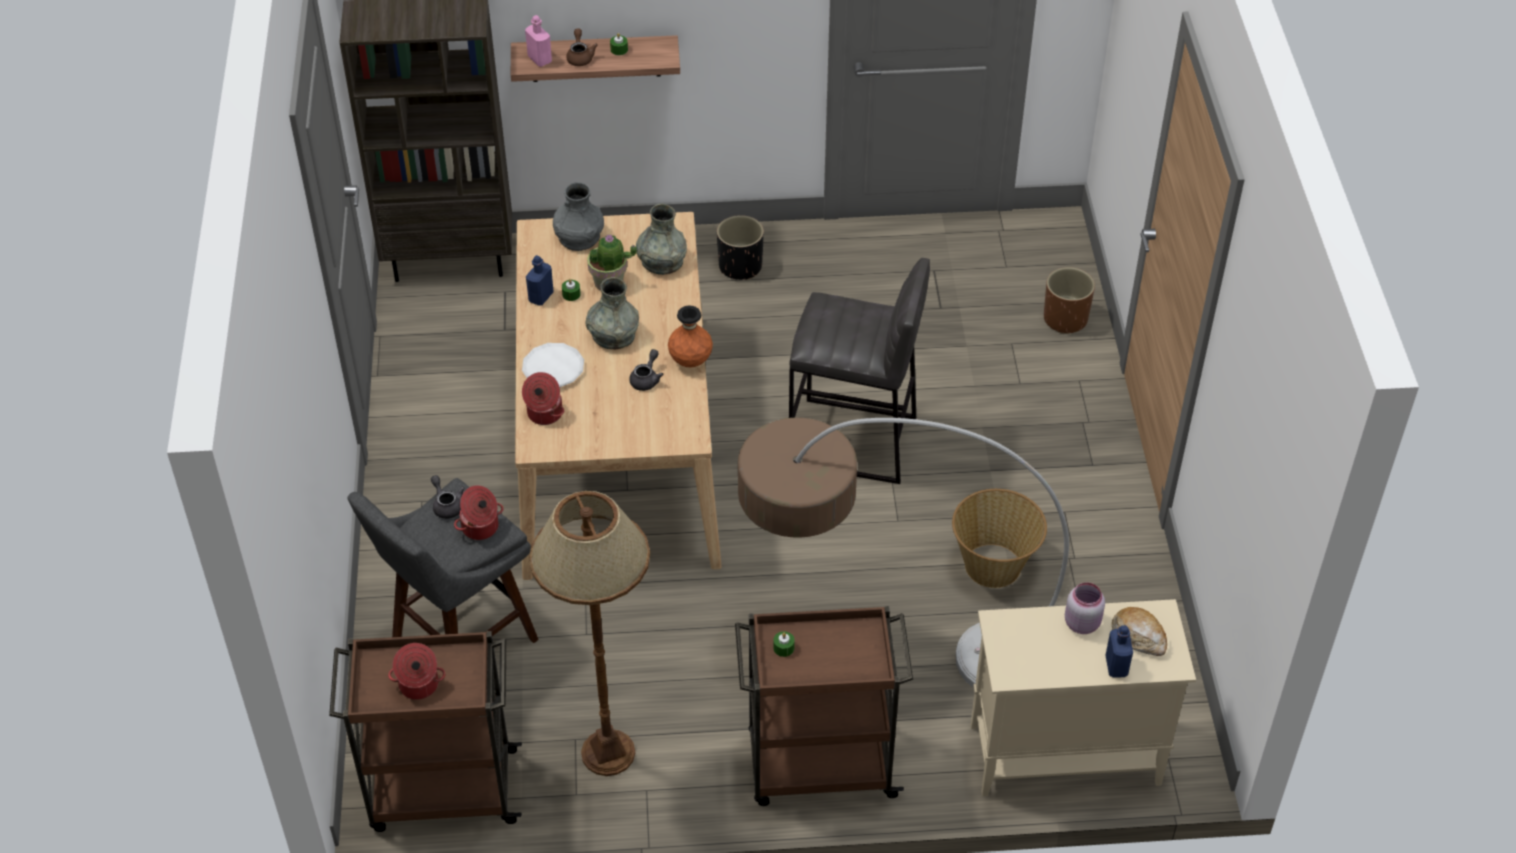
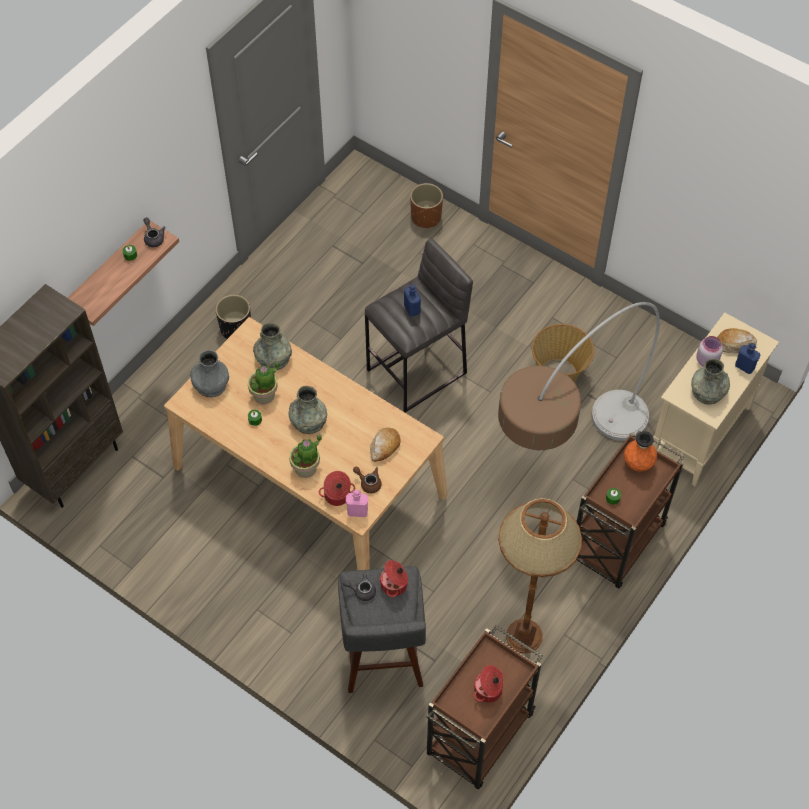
camera: 50 degrees left, 10 degrees up
white plate [522,343,584,387] -> potted plant [289,434,322,478]
pink bottle [525,15,552,67] -> pink bottle moved to [346,490,368,517]
blue bottle [526,255,554,306] -> blue bottle moved to [404,285,421,317]
brown teapot [566,28,598,66] -> brown teapot moved to [353,467,382,493]
grey teapot [629,349,664,391] -> grey teapot moved to [143,217,165,247]
orange vase [668,305,713,367] -> orange vase moved to [624,431,657,472]
none -> bread [370,428,401,462]
none -> grey vase [691,358,730,405]

